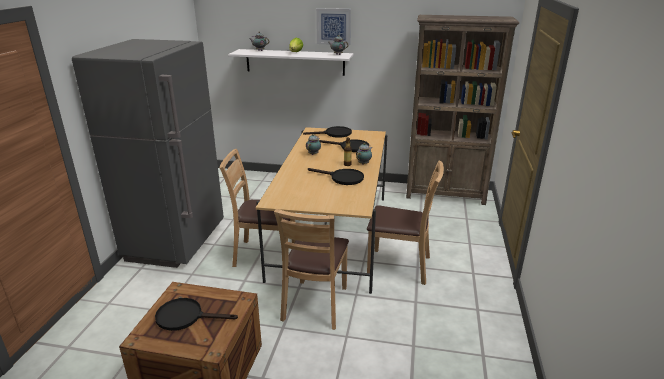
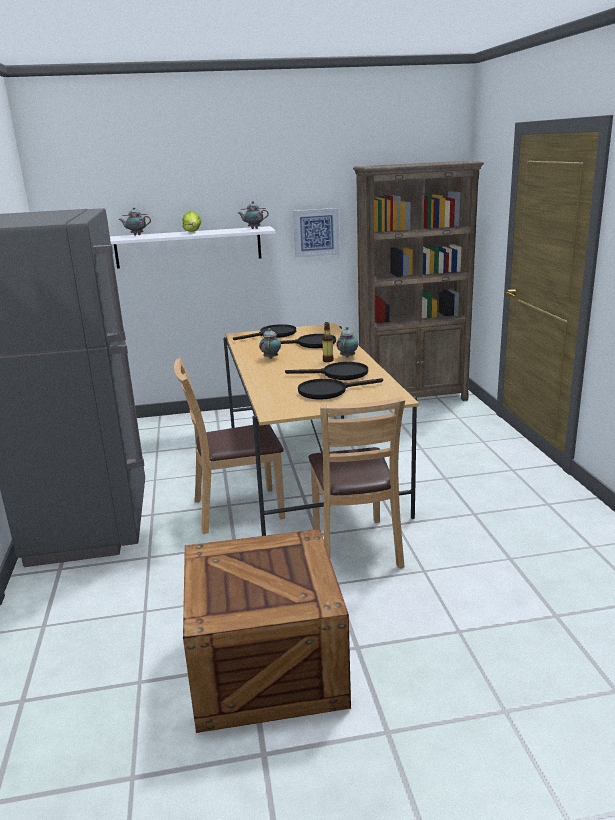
camera: 20 degrees left, 5 degrees down
black frying pan [155,298,238,331] -> black frying pan moved to [298,378,383,400]
picture [316,8,351,45] -> picture moved to [293,208,340,258]
brown chair [367,160,444,285] -> none

